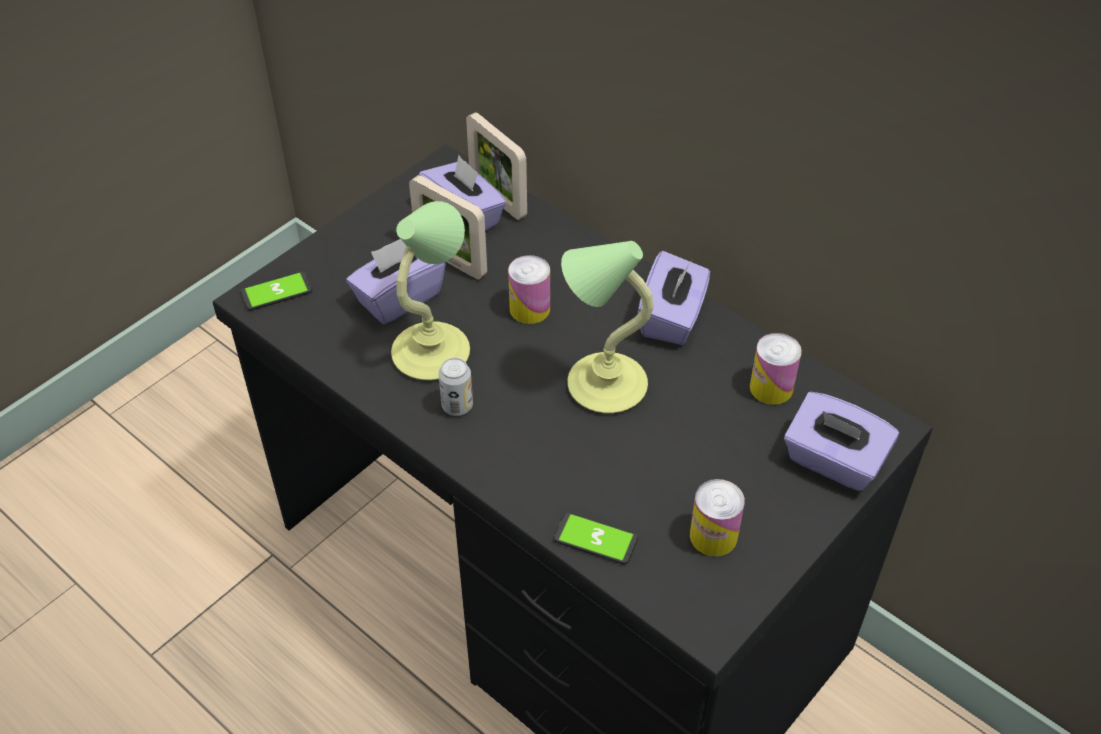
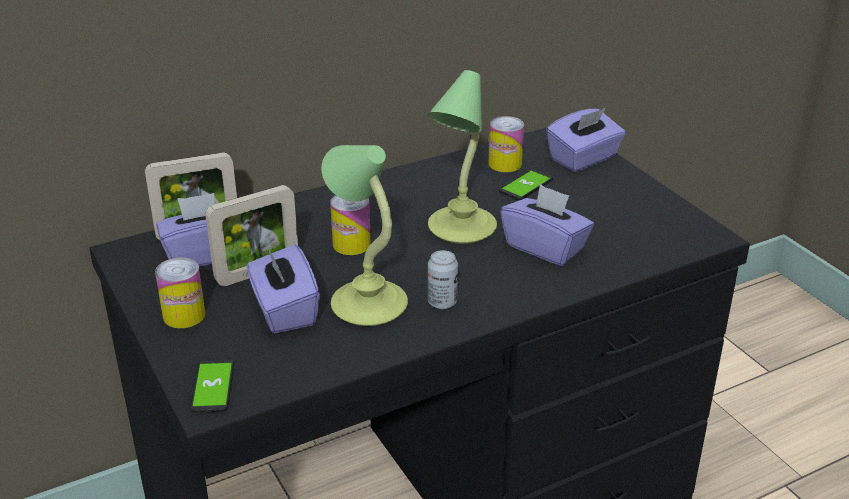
camera: 70 degrees left, 15 degrees down
phone [553,512,638,565] -> phone moved to [499,169,553,200]
purple tissue box [638,251,710,345] -> purple tissue box moved to [500,184,594,266]
can [690,479,745,557] -> can moved to [155,258,205,328]

